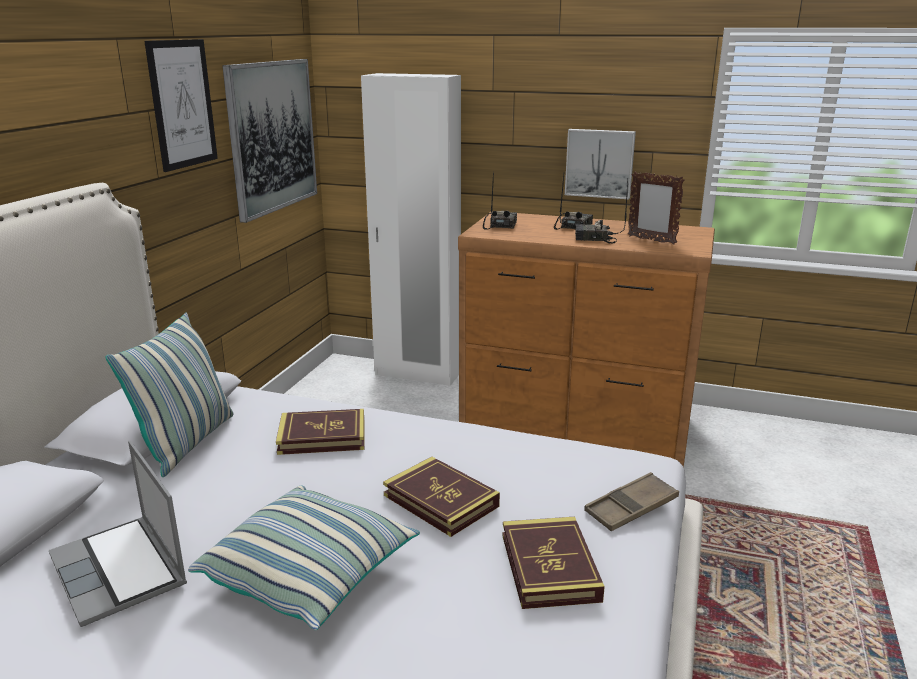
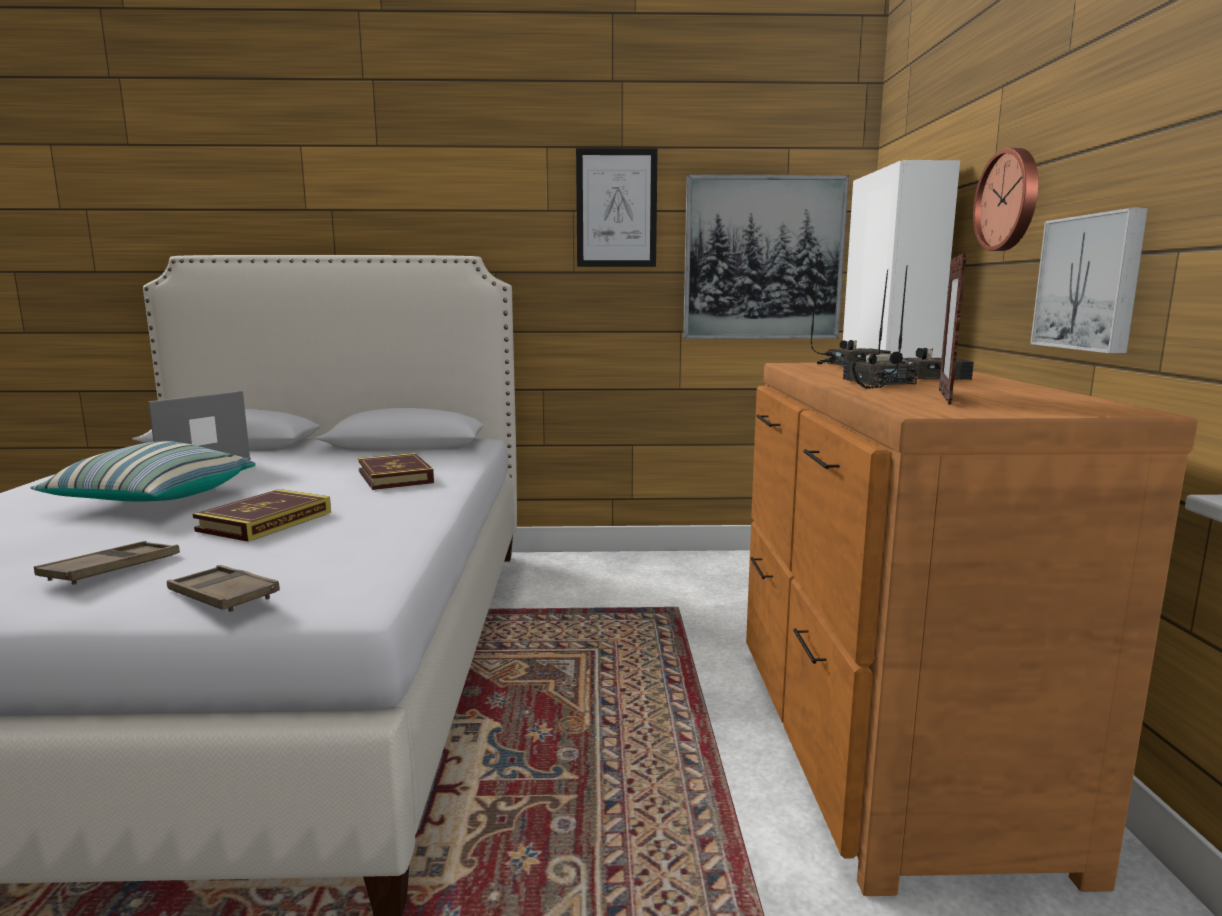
camera: 70 degrees right, 10 degrees down
pillow [105,312,234,477] -> none
book [503,517,605,609] -> brown tray [34,541,180,585]
none -> wall clock [973,148,1038,251]

